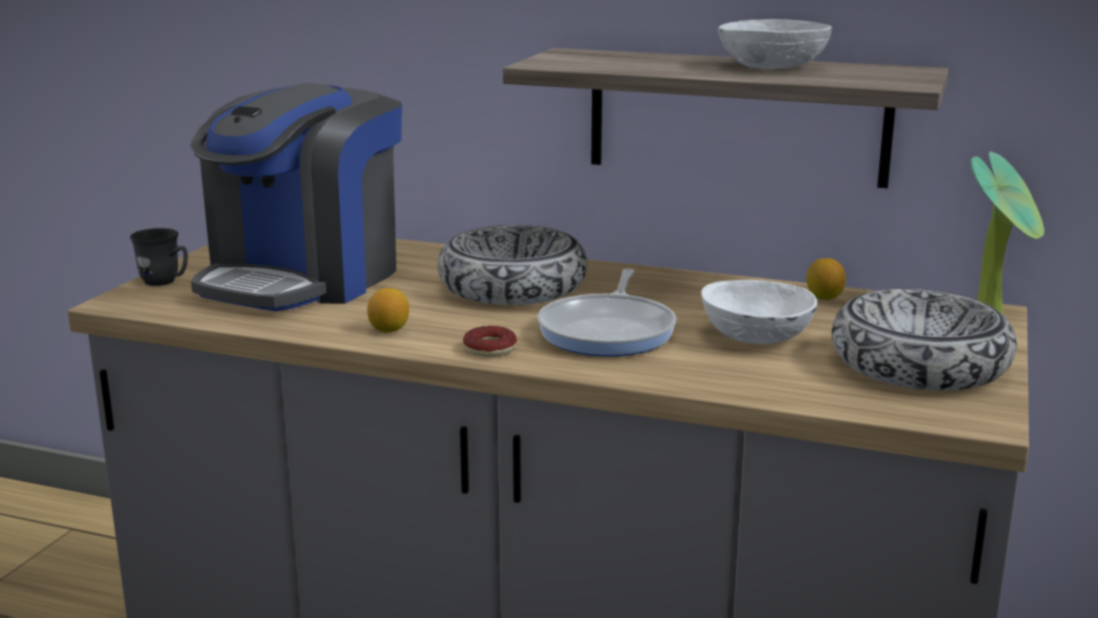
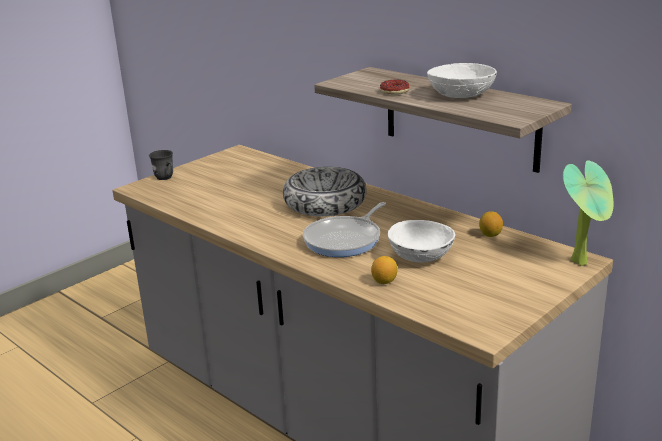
camera: 25 degrees right, 5 degrees up
coffee machine [190,83,402,311] -> none
lemon [367,288,409,333] -> lemon moved to [371,256,398,284]
donut [463,326,517,357] -> donut moved to [380,80,409,95]
bowl [832,289,1017,391] -> none

